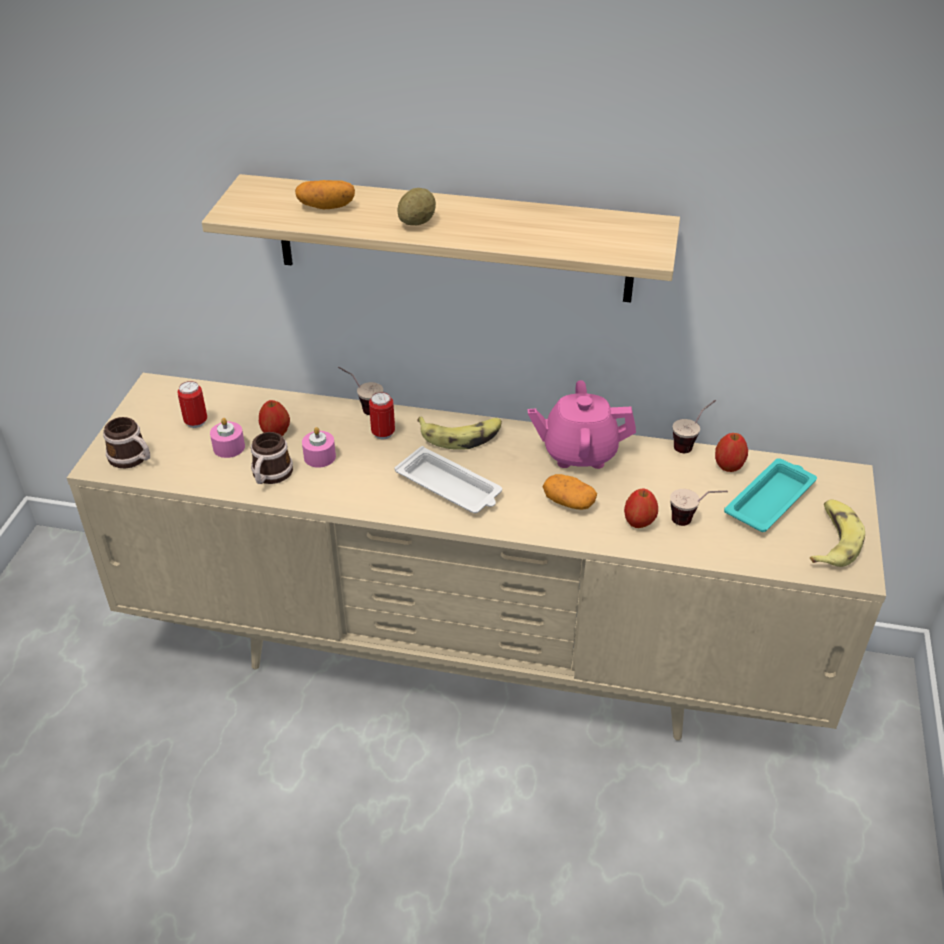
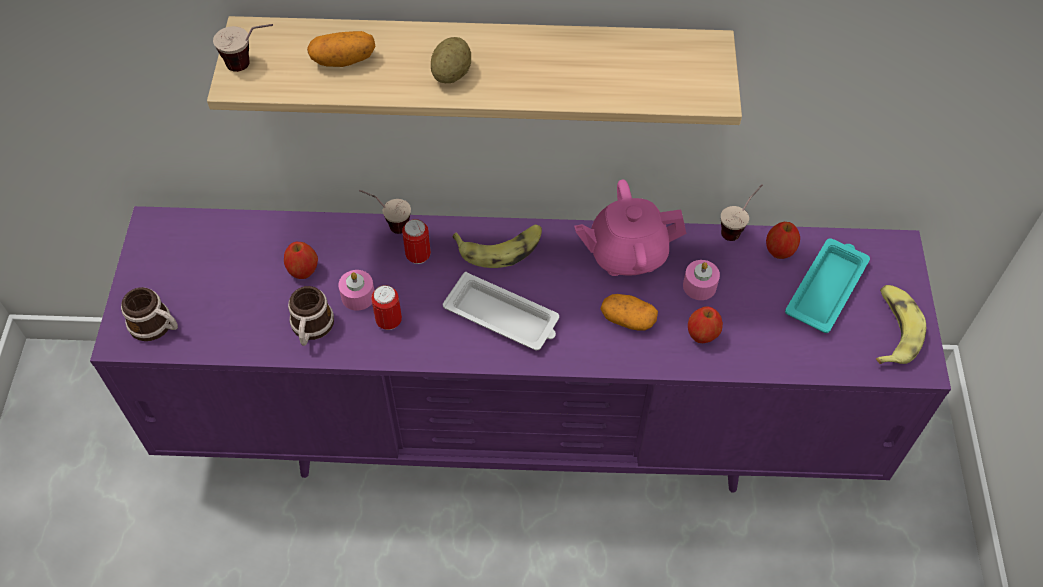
camera: 10 degrees left, 15 degrees up
beige cabinet [67,373,886,741] -> purple cabinet [90,206,951,493]
can [177,381,207,428] -> can moved to [371,285,402,330]
pink candle [210,418,245,458] -> pink candle moved to [683,260,720,300]
cup [670,489,728,526] -> cup moved to [213,24,273,72]

